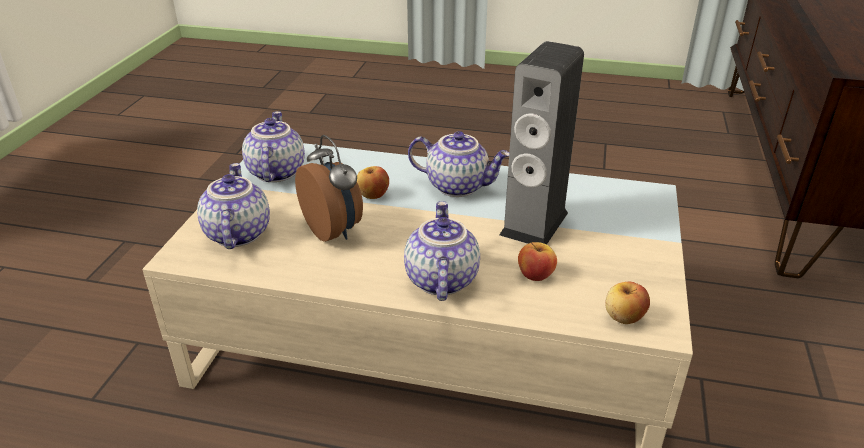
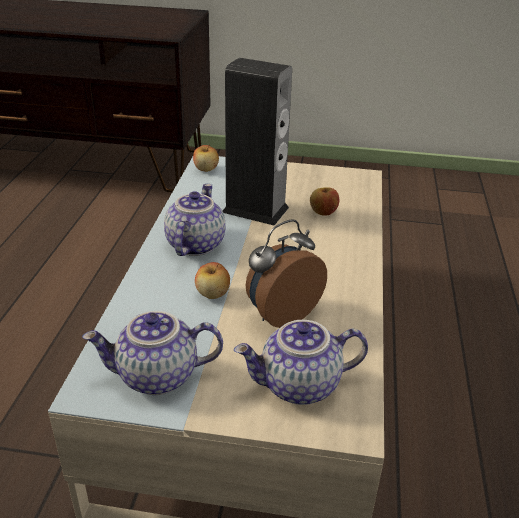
camera: 95 degrees left, 0 degrees up
teapot [404,201,480,301] -> none
apple [605,282,650,324] -> apple moved to [193,144,219,172]

